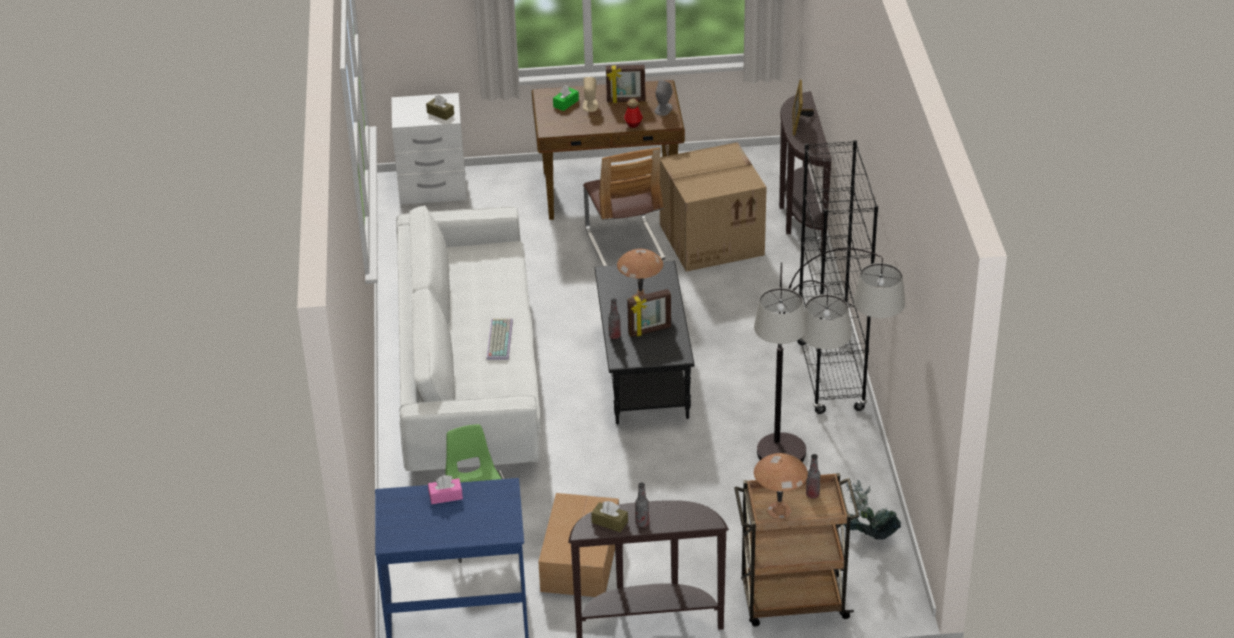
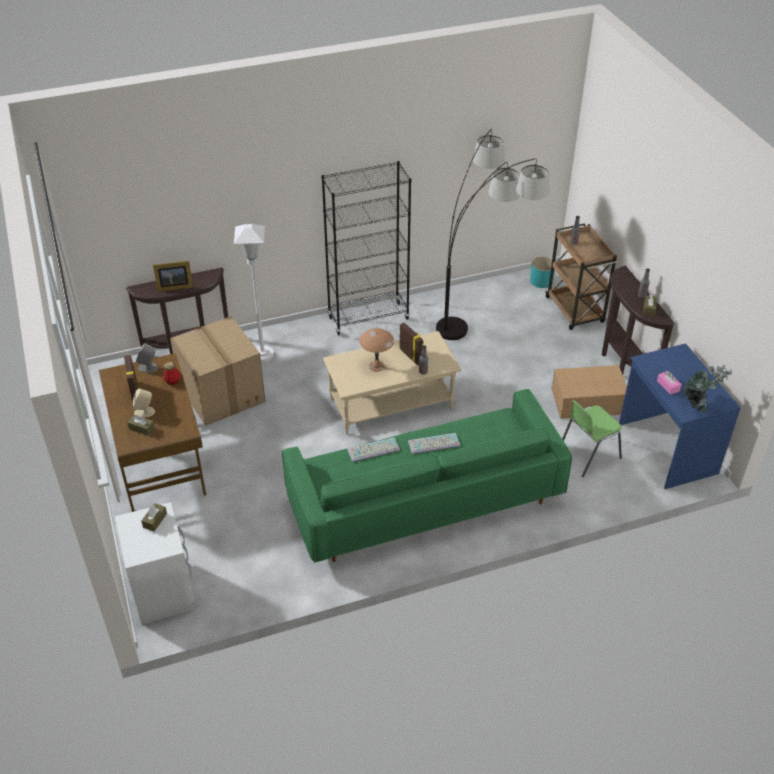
camera: 105 degrees left, 5 degrees up
white sofa [396,205,541,471] -> green sofa [282,389,572,563]
green tissue box [553,85,579,111] -> brown tissue box [127,415,155,436]
chair [583,148,665,266] -> none
black coffee table [595,261,694,424] -> beige coffee table [323,331,461,434]
brown table lamp [754,453,808,520] -> none
potted plant [844,480,901,540] -> potted plant moved to [684,365,732,415]
none -> white floor lamp [234,224,274,363]
none -> keyboard [348,437,400,462]
none -> turquoise planter [530,257,555,288]

